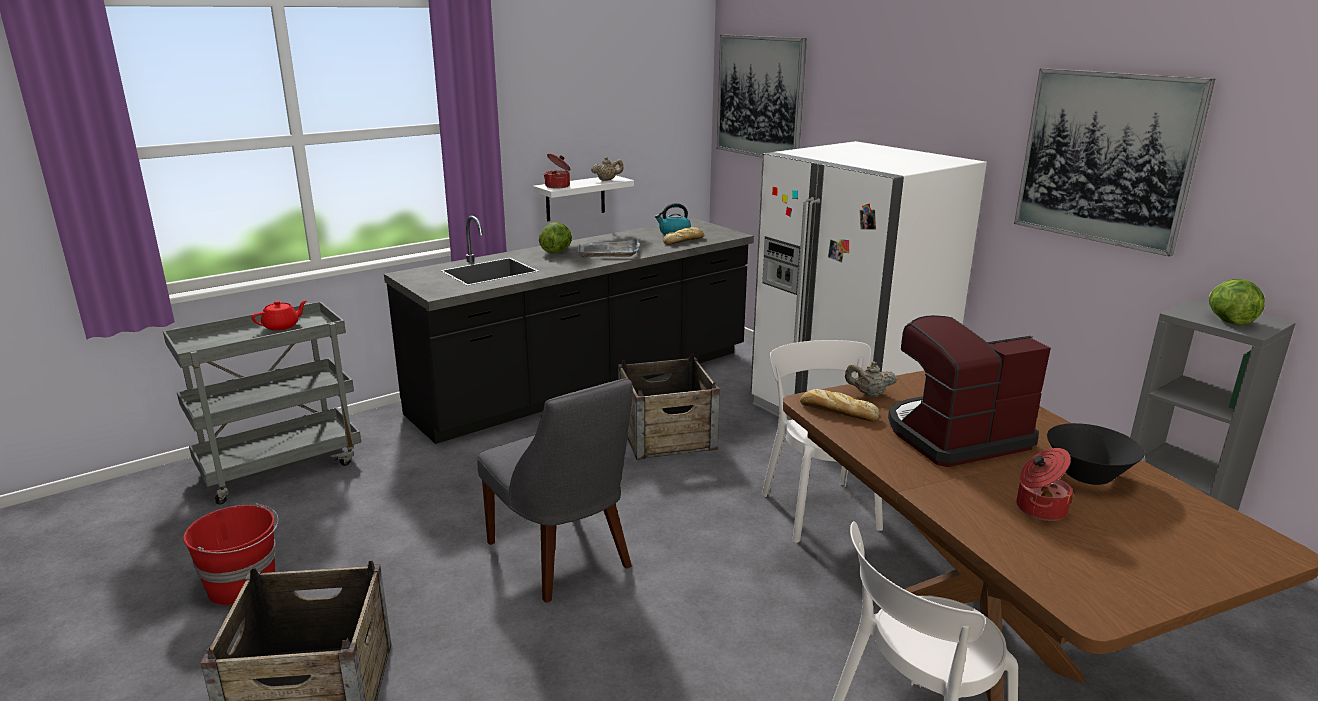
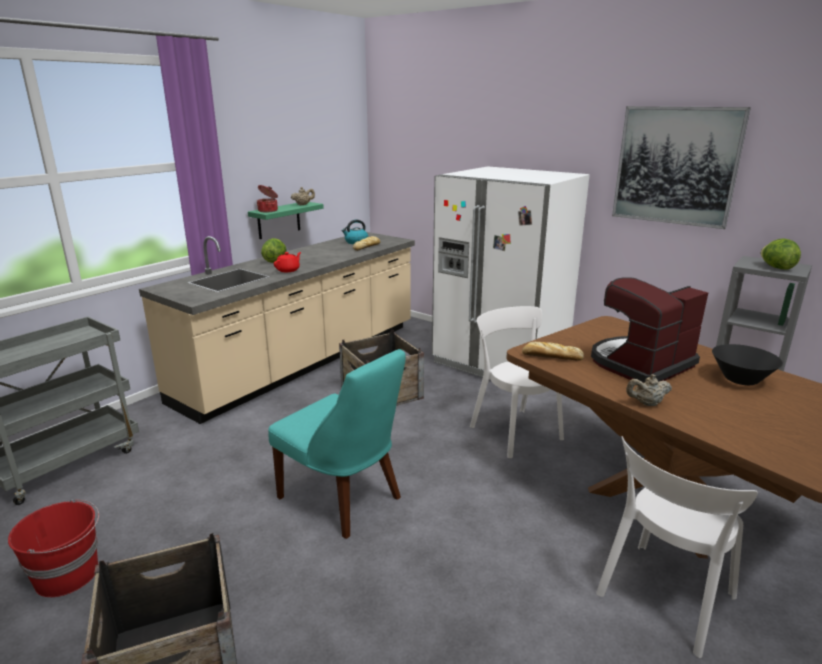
camera: 15 degrees left, 0 degrees up
red teapot [251,301,307,331] -> red teapot moved to [274,252,301,272]
black counter [384,216,754,444] -> beige counter [139,232,415,424]
grey chair [477,378,633,603] -> turquoise chair [268,349,406,539]
white shelf [533,176,634,221] -> green shelf [248,202,324,239]
grey tray [578,238,639,257] -> none
picture [717,35,807,158] -> none
beige teapot [845,361,897,397] -> beige teapot moved to [626,374,672,406]
cooking pot [1017,448,1074,521] -> none

